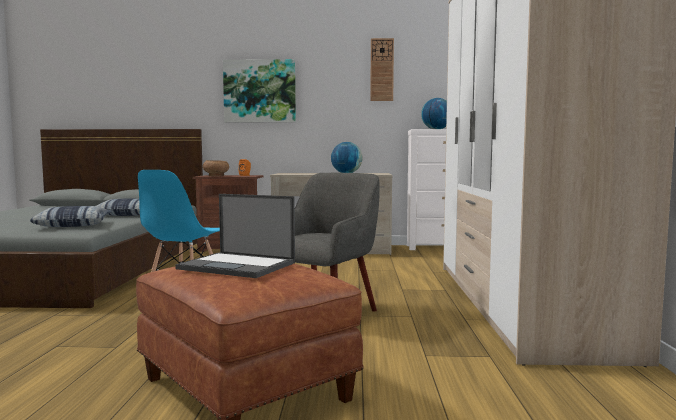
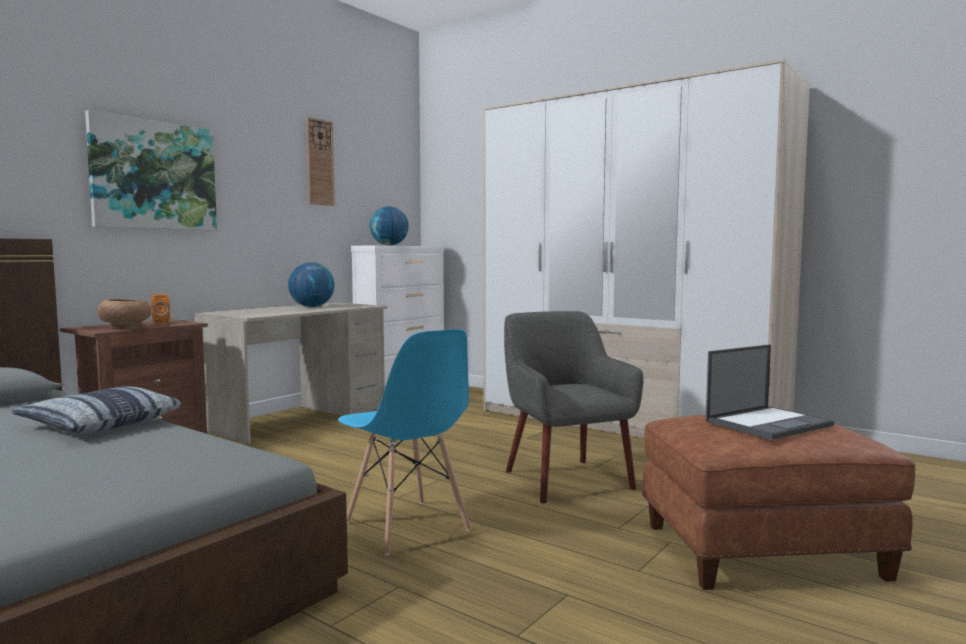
camera: 55 degrees left, 0 degrees up
pillow [30,206,111,227] -> none

